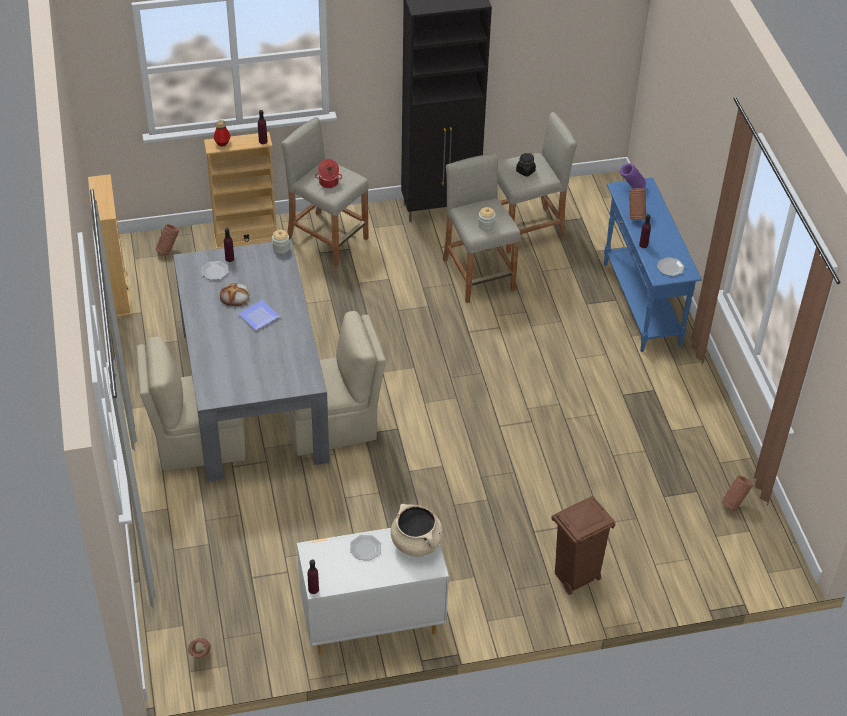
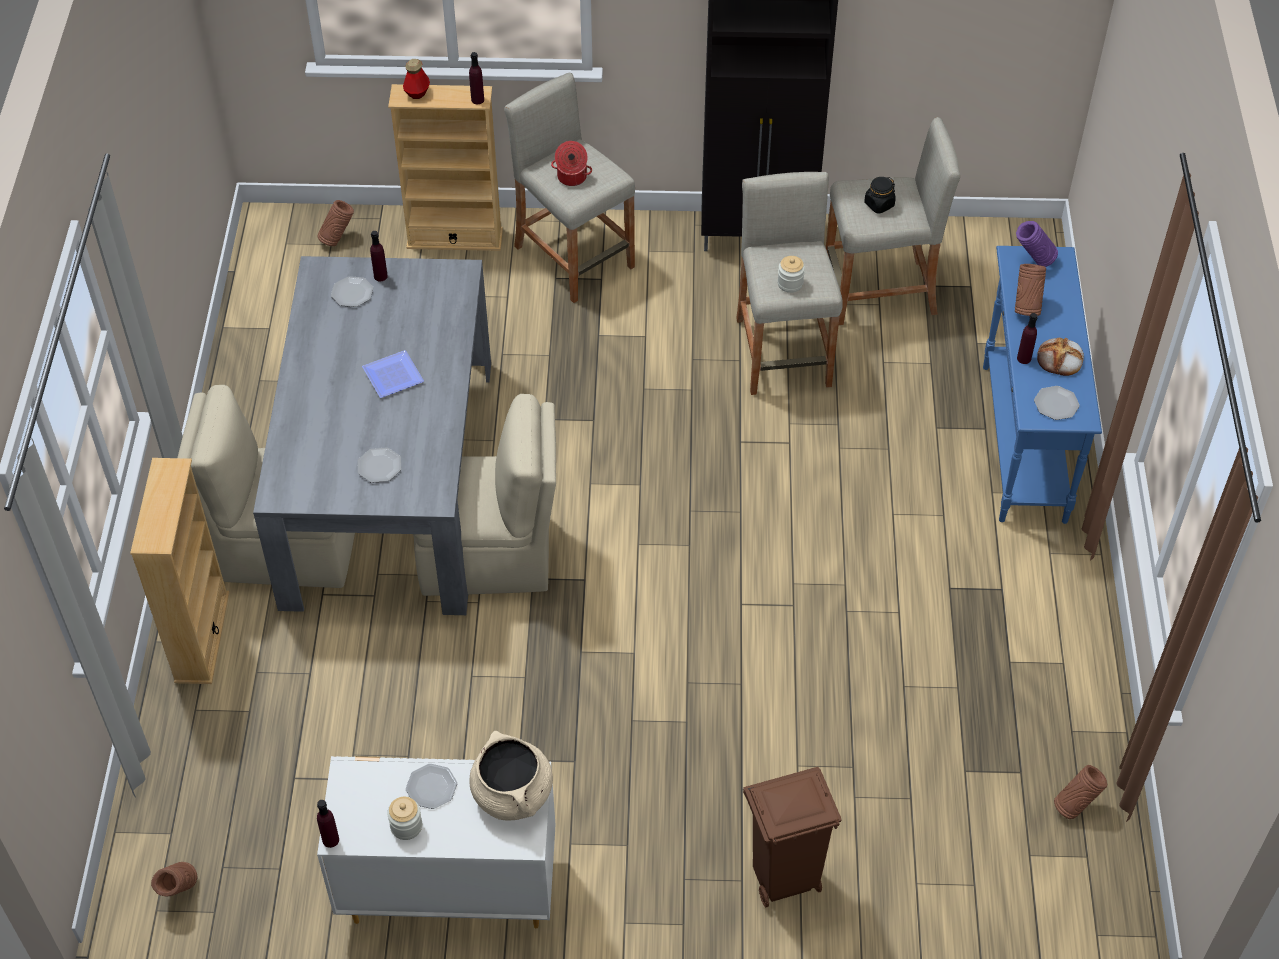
camera: 15 degrees right, 5 degrees up
beige bookcase [88,174,132,317] -> beige bookcase moved to [130,458,229,684]
bread [220,283,249,306] -> bread moved to [1037,337,1084,376]
jar [272,230,290,254] -> jar moved to [387,797,422,840]
none -> plate [357,447,401,483]

